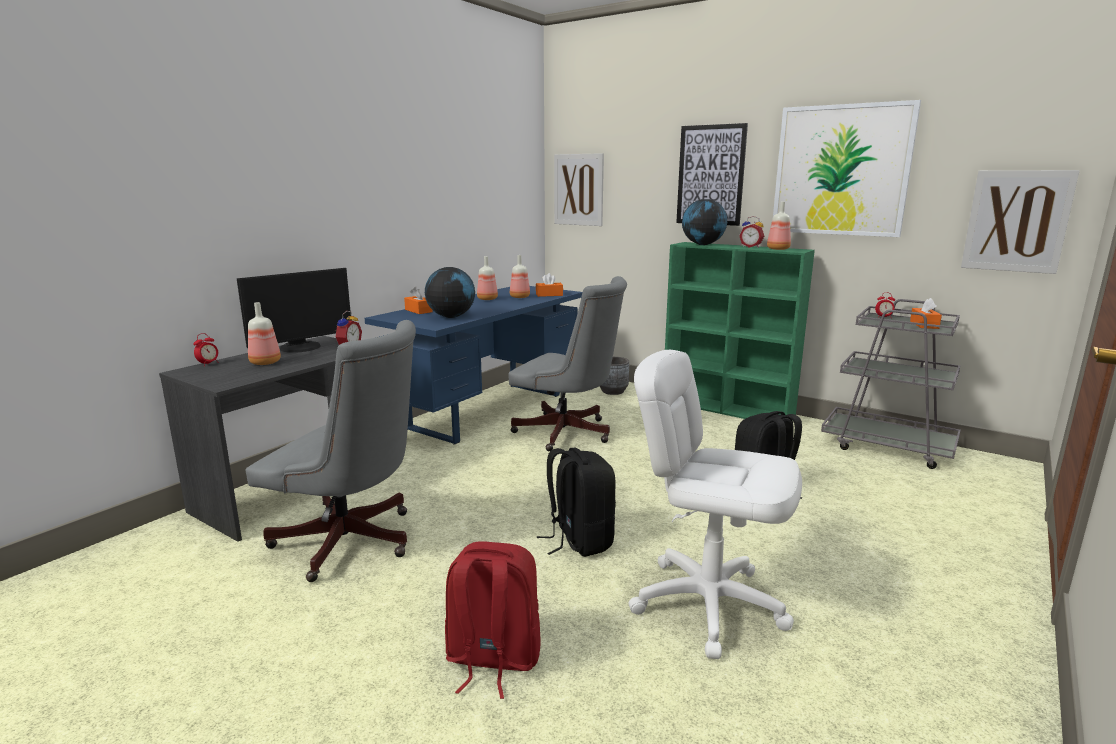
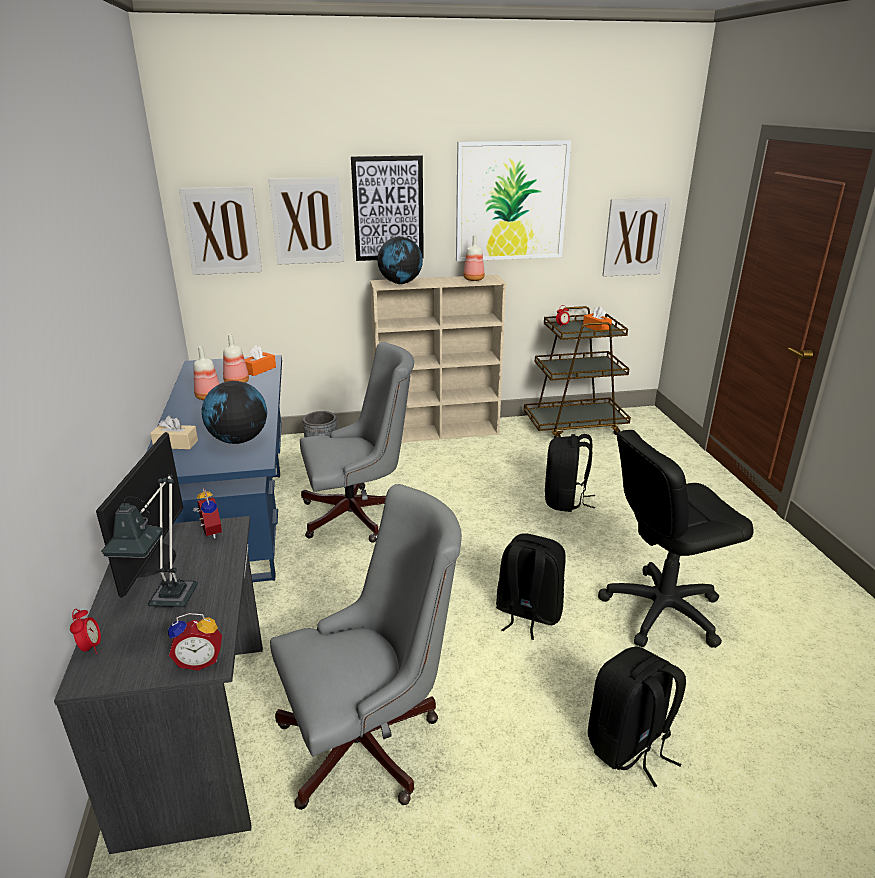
camera: 45 degrees left, 10 degrees up
bottle [248,302,281,365] -> table lamp [101,474,198,607]
orange tissue box [404,287,433,314] -> beige tissue box [150,415,198,450]
red backpack [445,542,541,699] -> black backpack [588,646,686,787]
white office chair [628,350,802,659] -> black office chair [598,430,754,648]
green bookcase [665,242,815,419] -> beige bookcase [370,275,506,442]
alarm clock [739,216,764,248] -> alarm clock moved to [168,613,222,671]
grey cart [821,299,961,469] -> brown cart [524,306,631,438]
none -> picture [268,177,344,265]

